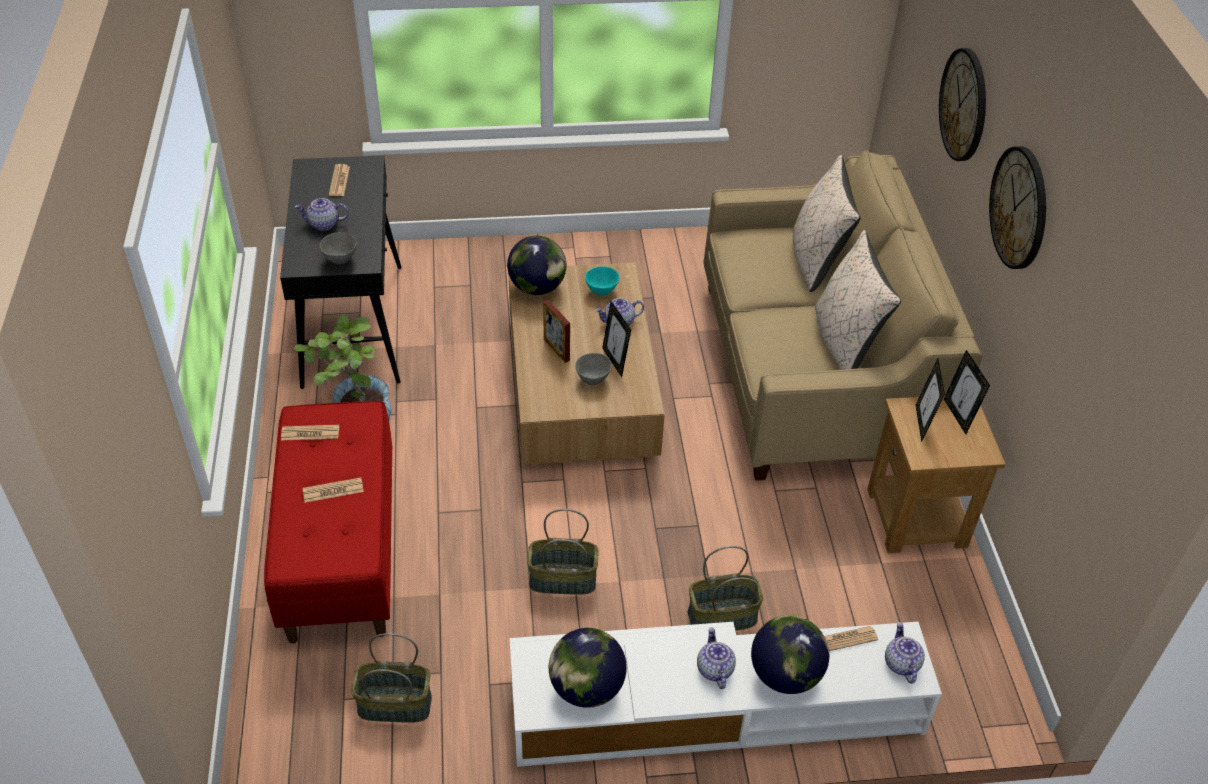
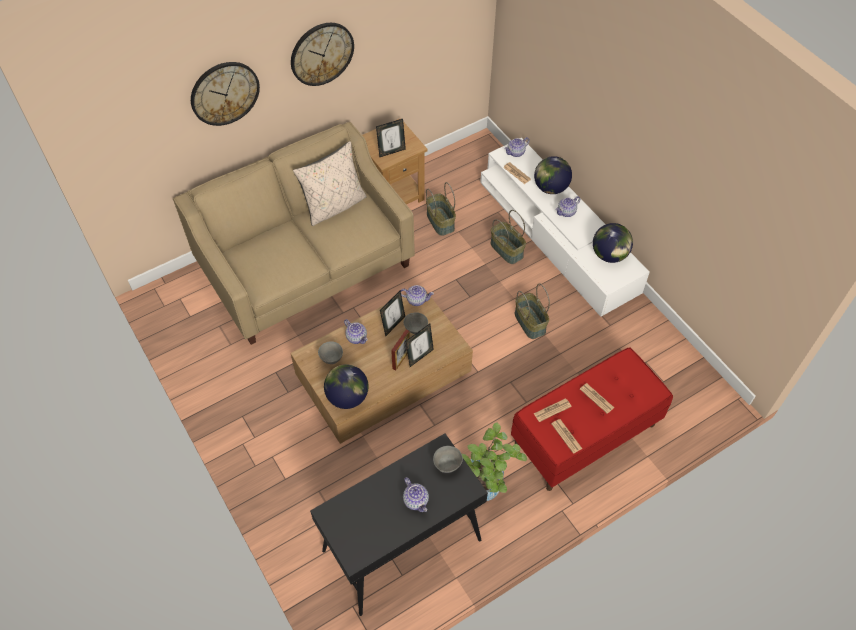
camera: 115 degrees left, 10 degrees up
newspaper [329,164,350,196] -> newspaper moved to [534,399,571,422]
basket [351,633,432,723] -> basket moved to [426,182,456,236]
turquoise bowl [585,266,620,296] -> grey bowl [318,341,343,364]
beige pillow [793,155,861,292] -> none
picture frame [944,350,990,434] -> picture frame moved to [405,324,434,367]
none -> teapot [400,285,434,306]

